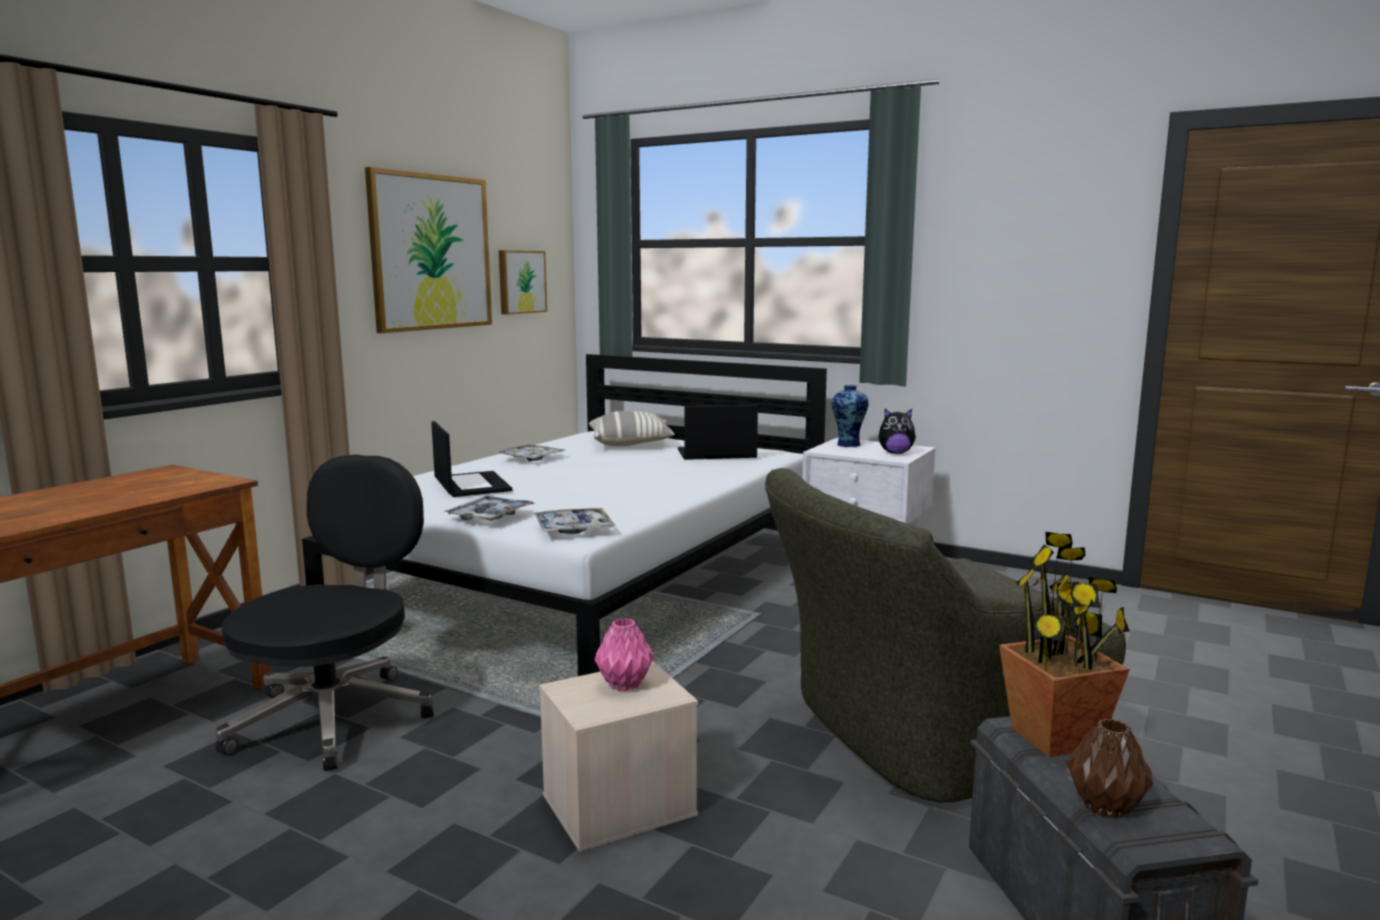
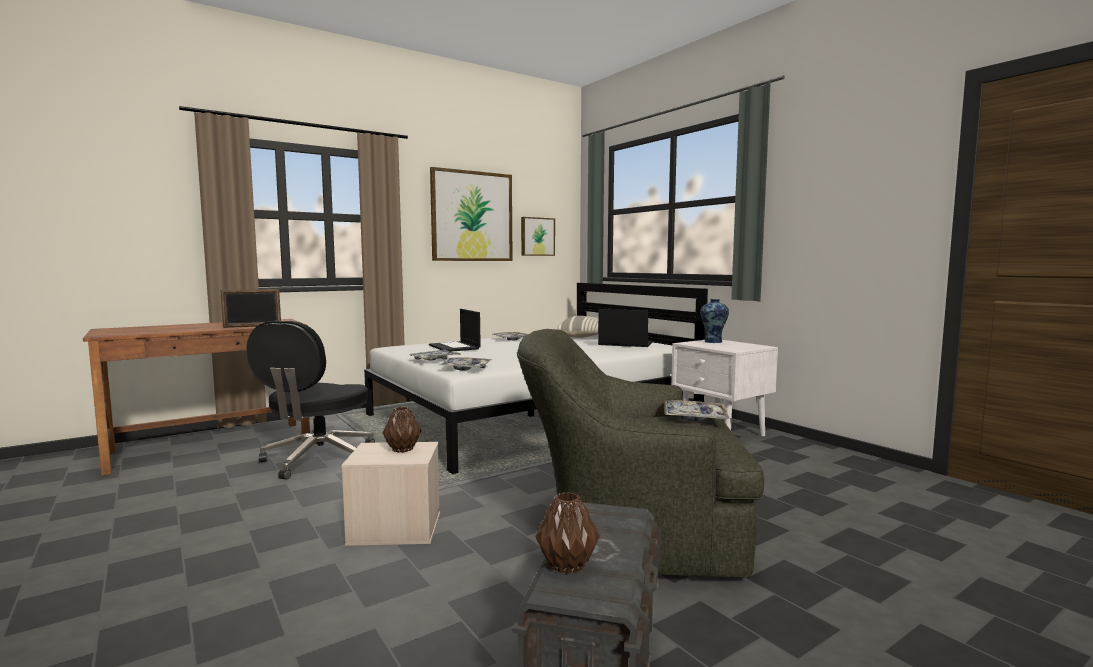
camera: 25 degrees right, 5 degrees down
black office chair [215,454,434,771] -> black office chair turned 150 degrees clockwise [246,321,375,480]
laptop [431,421,512,497] -> laptop turned 150 degrees clockwise [429,309,481,352]
pink vase [595,618,654,691] -> brown vase [383,407,421,453]
plush toy [879,409,916,454] -> none
potted plant [999,532,1130,757] -> none
none -> picture frame [220,289,281,328]
none -> tray [665,400,729,421]

